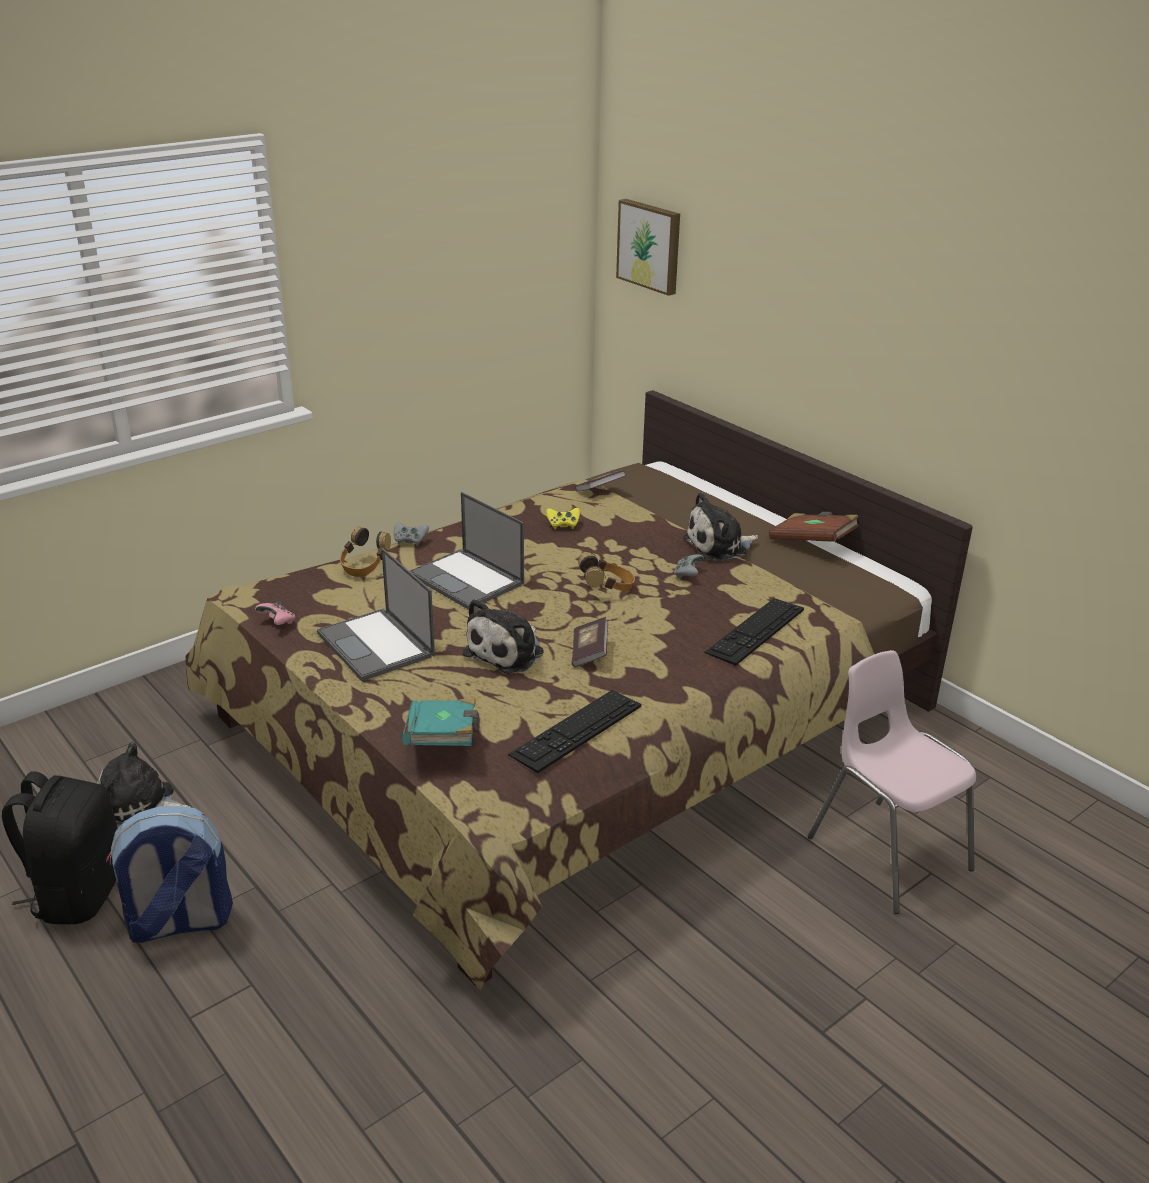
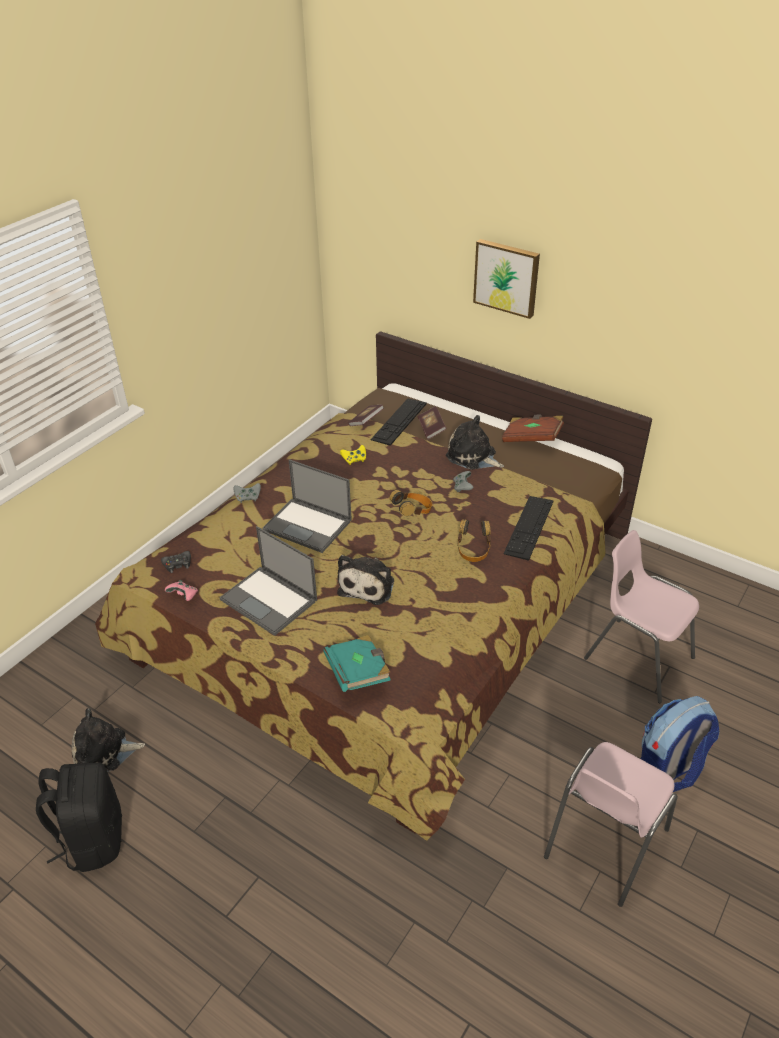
camera: 15 degrees left, 10 degrees up
backpack [106,806,233,943] -> backpack moved to [640,696,720,792]
headphones [340,527,391,577] -> headphones moved to [457,519,491,562]
keyboard [508,690,641,773] -> keyboard moved to [371,399,427,446]
book [572,617,608,667] -> book moved to [418,406,446,439]
picture [616,199,680,296] -> picture moved to [473,239,540,319]
plush toy [683,492,758,561] -> plush toy turned 75 degrees clockwise [446,415,504,470]
none -> black game controller [161,551,191,573]
none -> pink chair [544,742,678,907]

